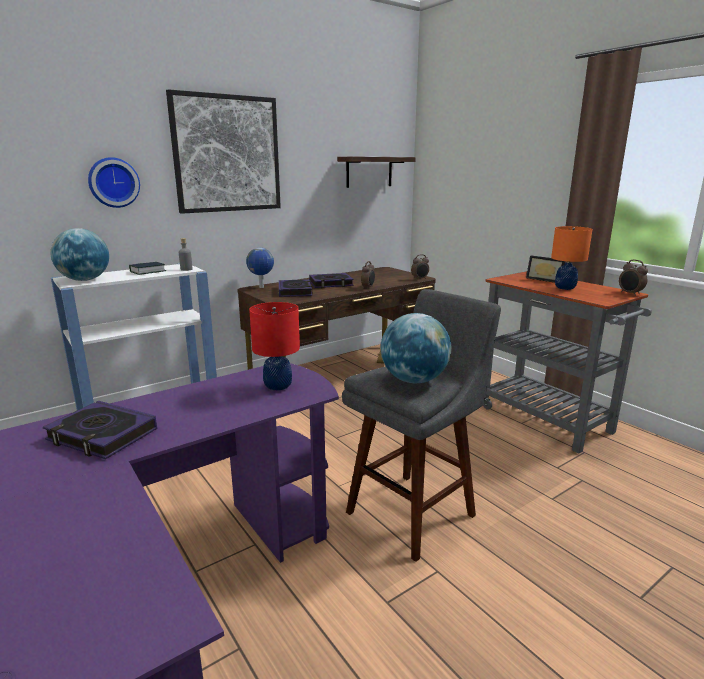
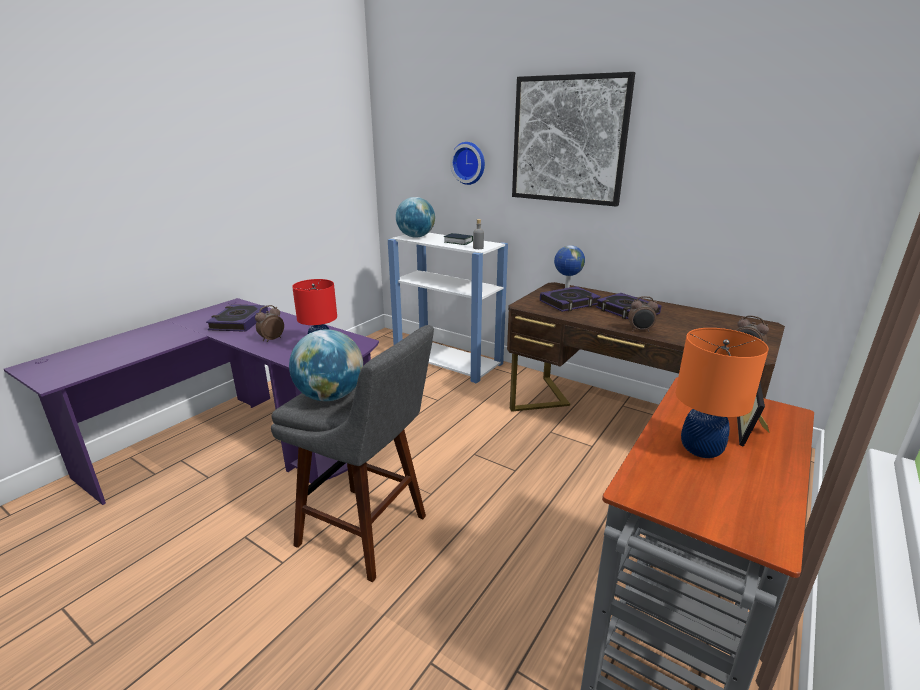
camera: 70 degrees right, 5 degrees up
shelf [337,157,416,188] -> none
alarm clock [619,259,648,296] -> alarm clock moved to [255,305,284,342]

